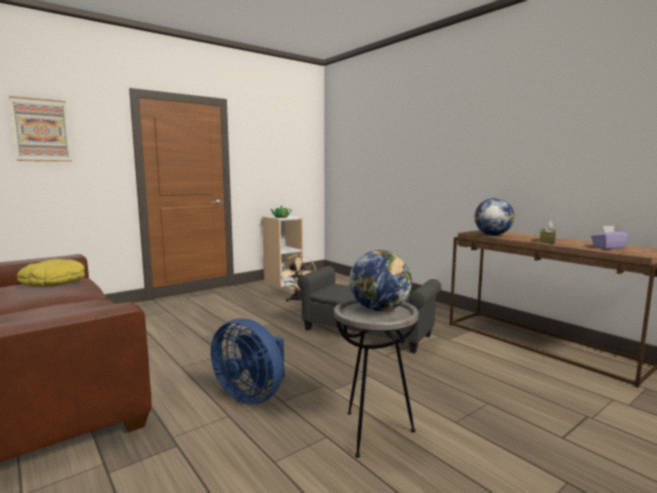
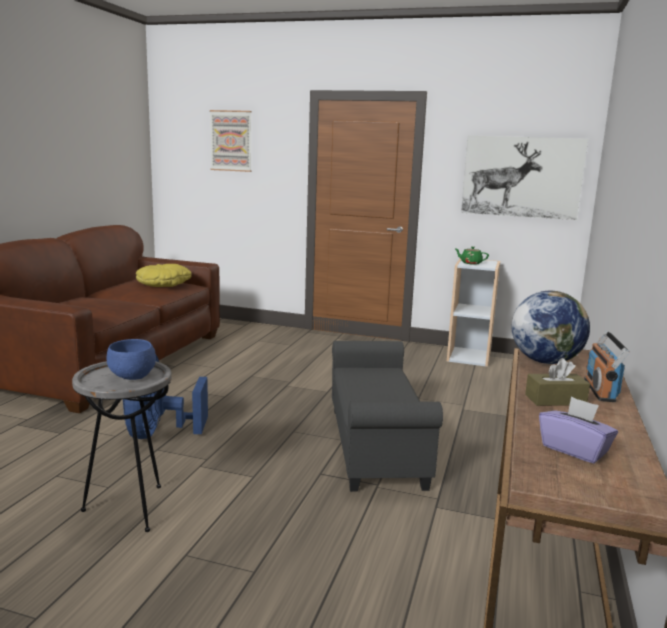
camera: 55 degrees right, 5 degrees up
beige fan [280,254,316,302] -> none
globe [349,250,412,311] -> blue bowl [107,339,156,380]
none -> picture [461,135,588,220]
none -> radio [584,331,630,402]

